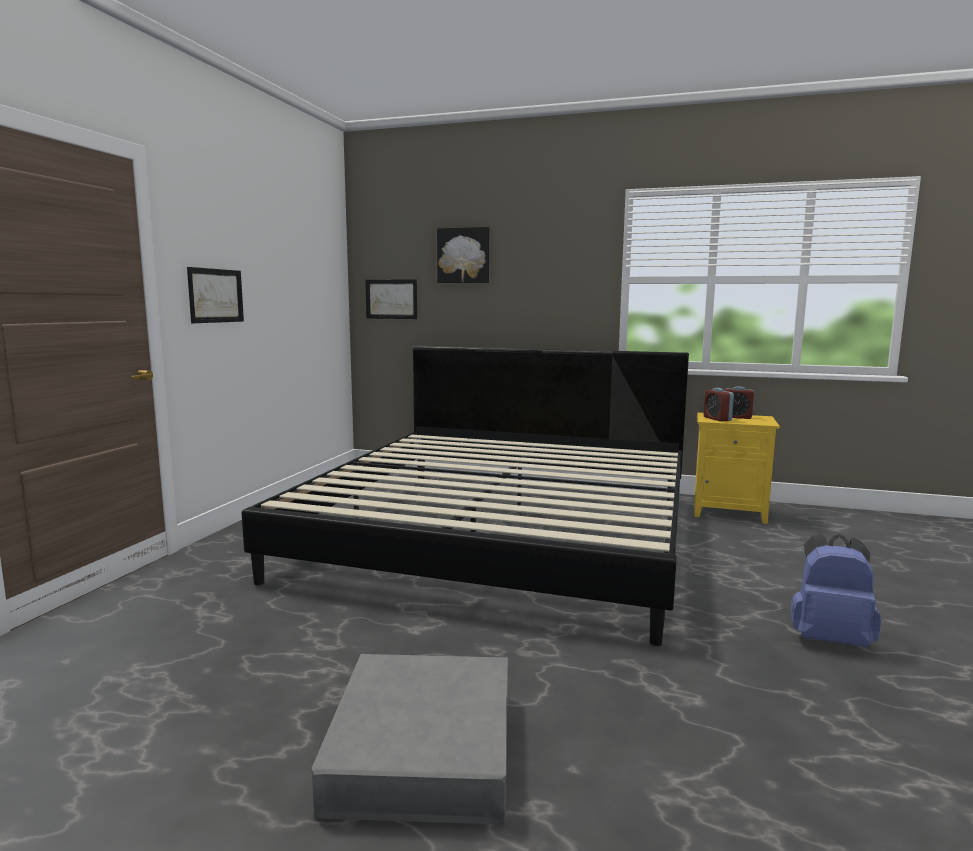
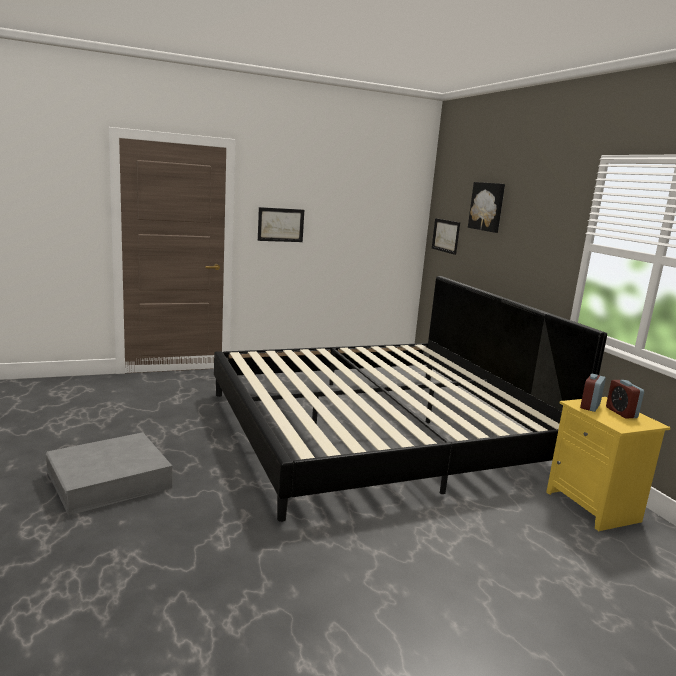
camera: 50 degrees right, 5 degrees up
blue backpack [791,534,881,647] -> none

